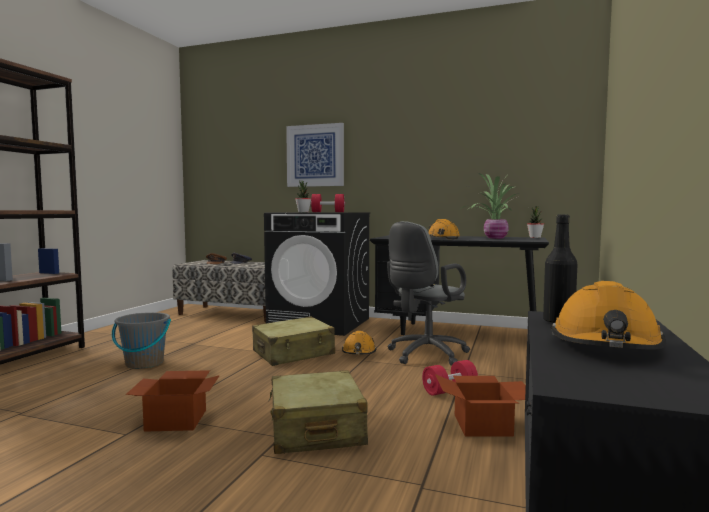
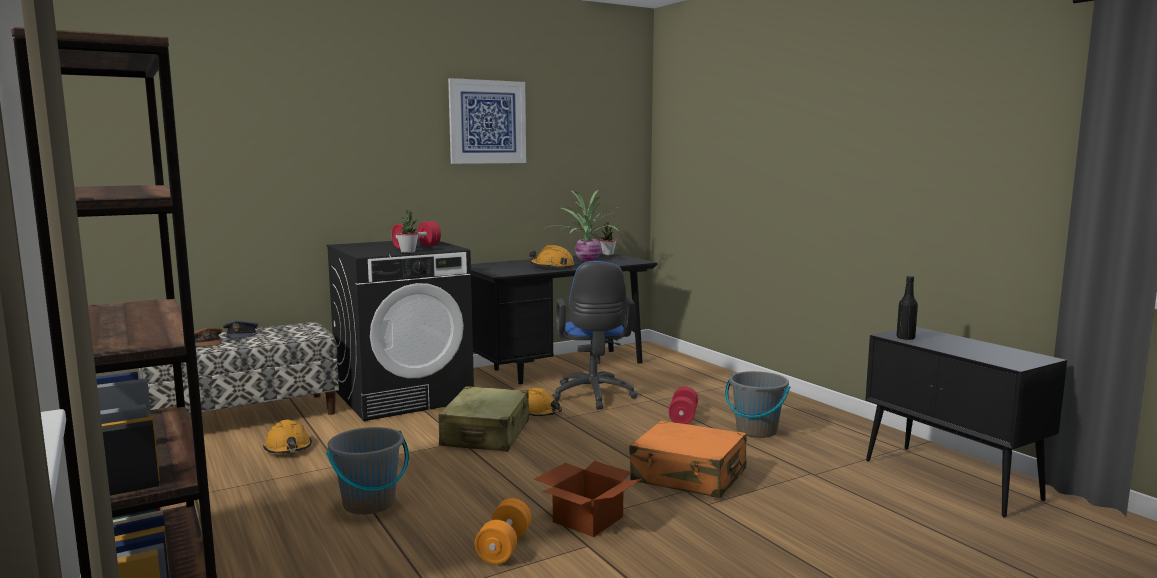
camera: 50 degrees left, 5 degrees up
beige suitcase [268,370,368,454] -> orange suitcase [629,420,747,498]
picture [286,123,344,187] -> picture moved to [448,78,526,164]
grey office chair [387,221,470,366] -> blue office chair [552,261,638,410]
cardboard box [435,374,526,436] -> grey bucket [725,371,790,438]
orange hard hat [551,281,666,350] -> orange hard hat moved to [263,420,312,454]
none -> orange dumbbell [475,498,532,565]

